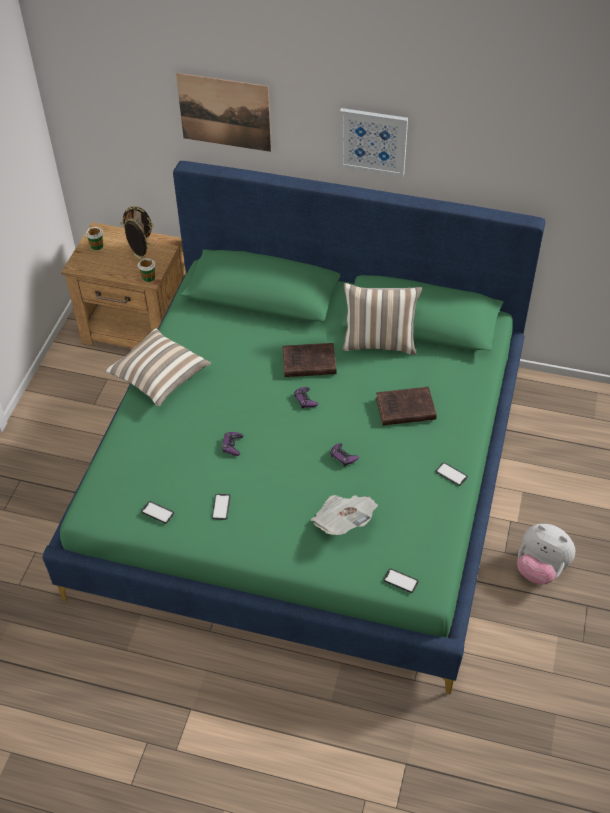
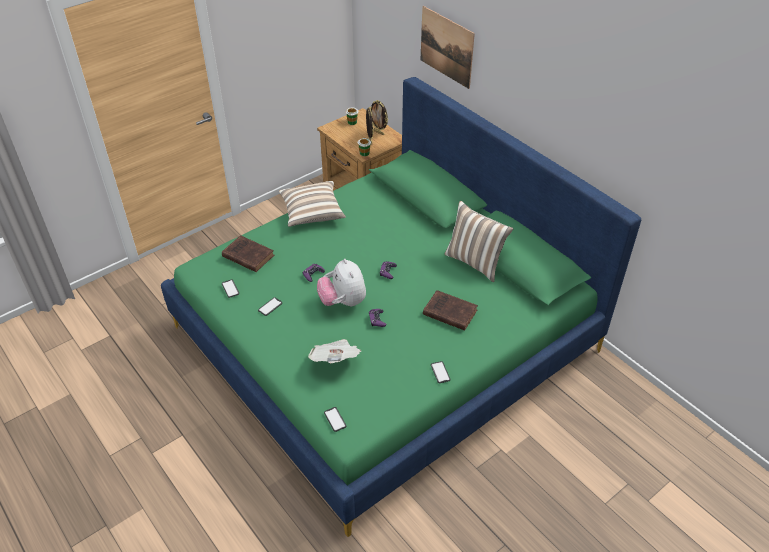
camera: 35 degrees right, 5 degrees down
brown book [282,343,337,377] -> brown book moved to [222,235,274,272]
picture [339,108,408,177] -> none
plush toy [517,524,575,585] -> plush toy moved to [317,259,366,306]

